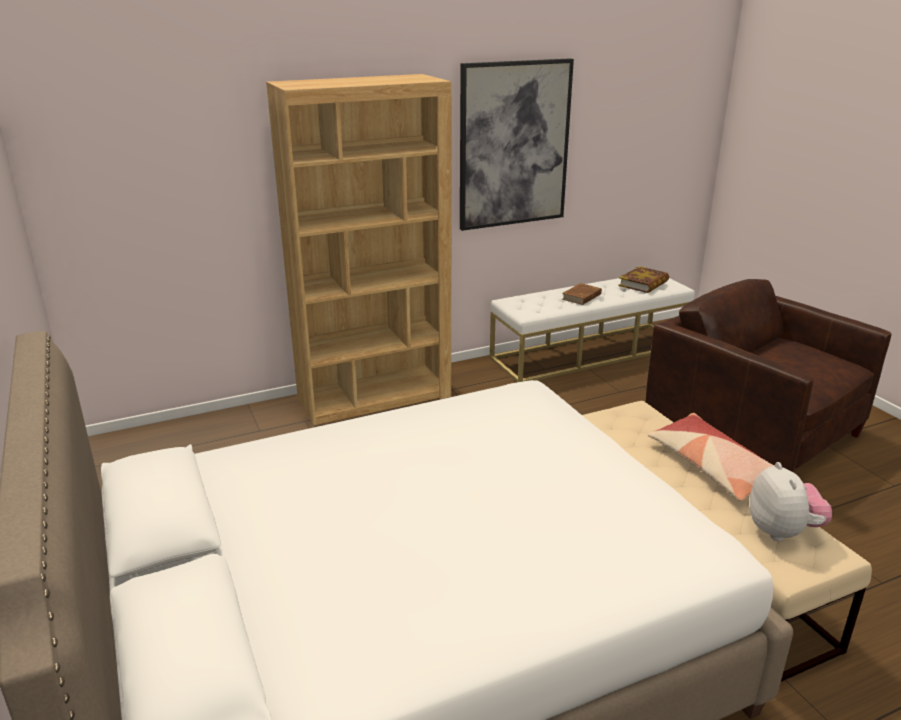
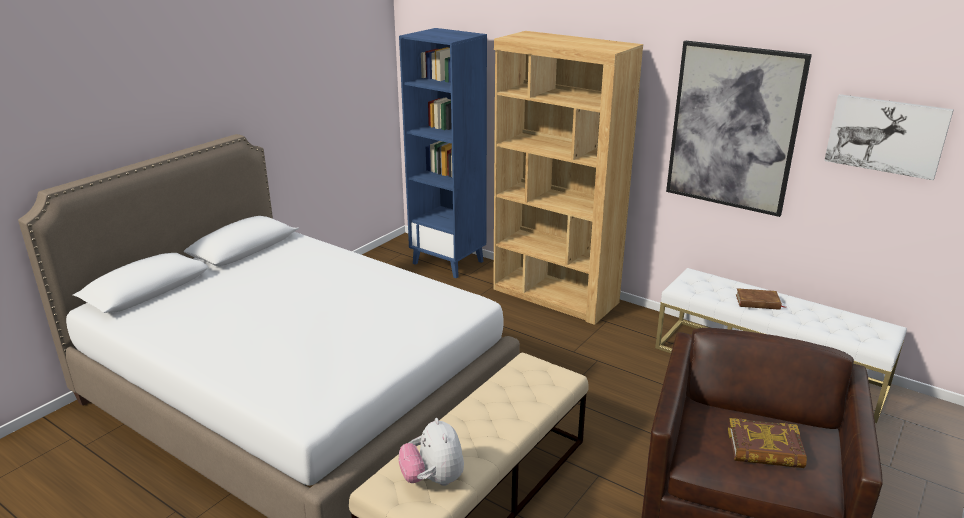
camera: 60 degrees right, 0 degrees up
book [619,266,669,293] -> book moved to [728,418,807,468]
pillow [647,413,774,501] -> none
plush toy [750,462,832,541] -> plush toy turned 105 degrees clockwise [399,418,464,486]
none -> blue bookcase [399,28,487,278]
none -> picture [824,94,954,180]

